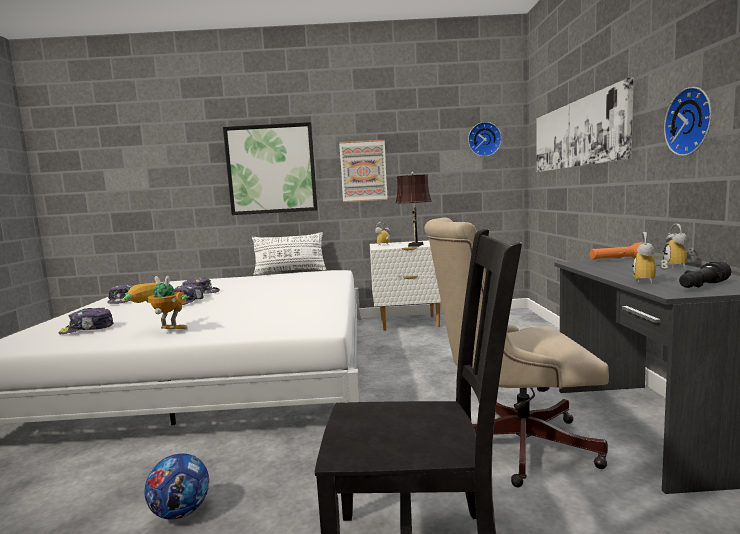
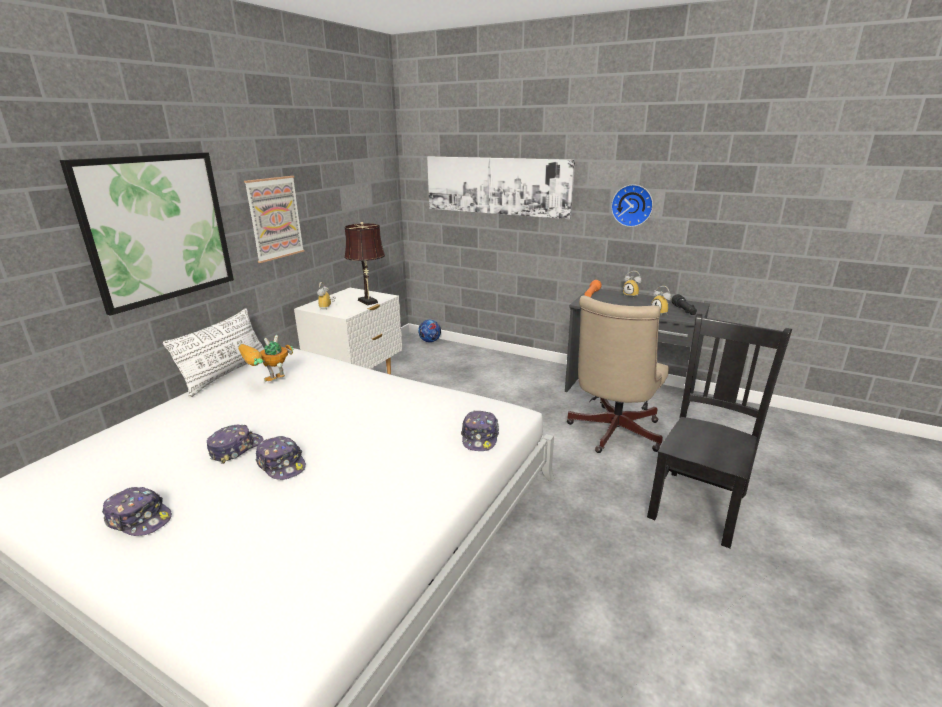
camera: 60 degrees left, 15 degrees up
cap [59,308,114,334] -> cap moved to [461,410,499,451]
toy robot [124,276,188,330] -> toy robot moved to [238,335,293,382]
football [144,453,209,520] -> football moved to [418,320,441,342]
wall clock [468,122,502,157] -> none

